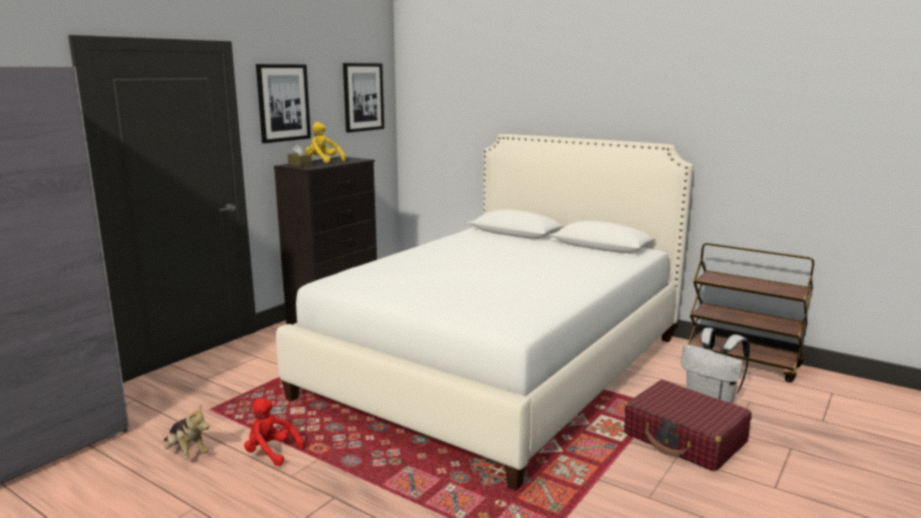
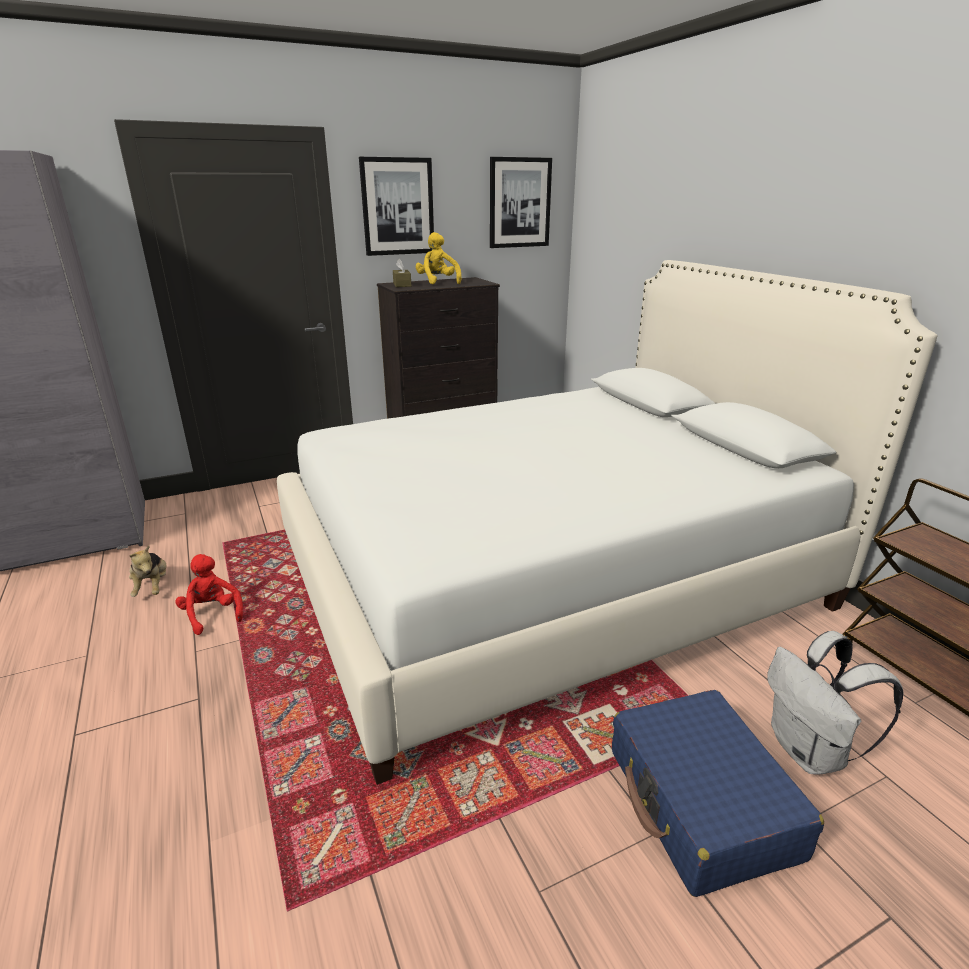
camera: 30 degrees right, 10 degrees up
red suitcase [624,380,752,472] -> blue suitcase [612,690,824,897]

